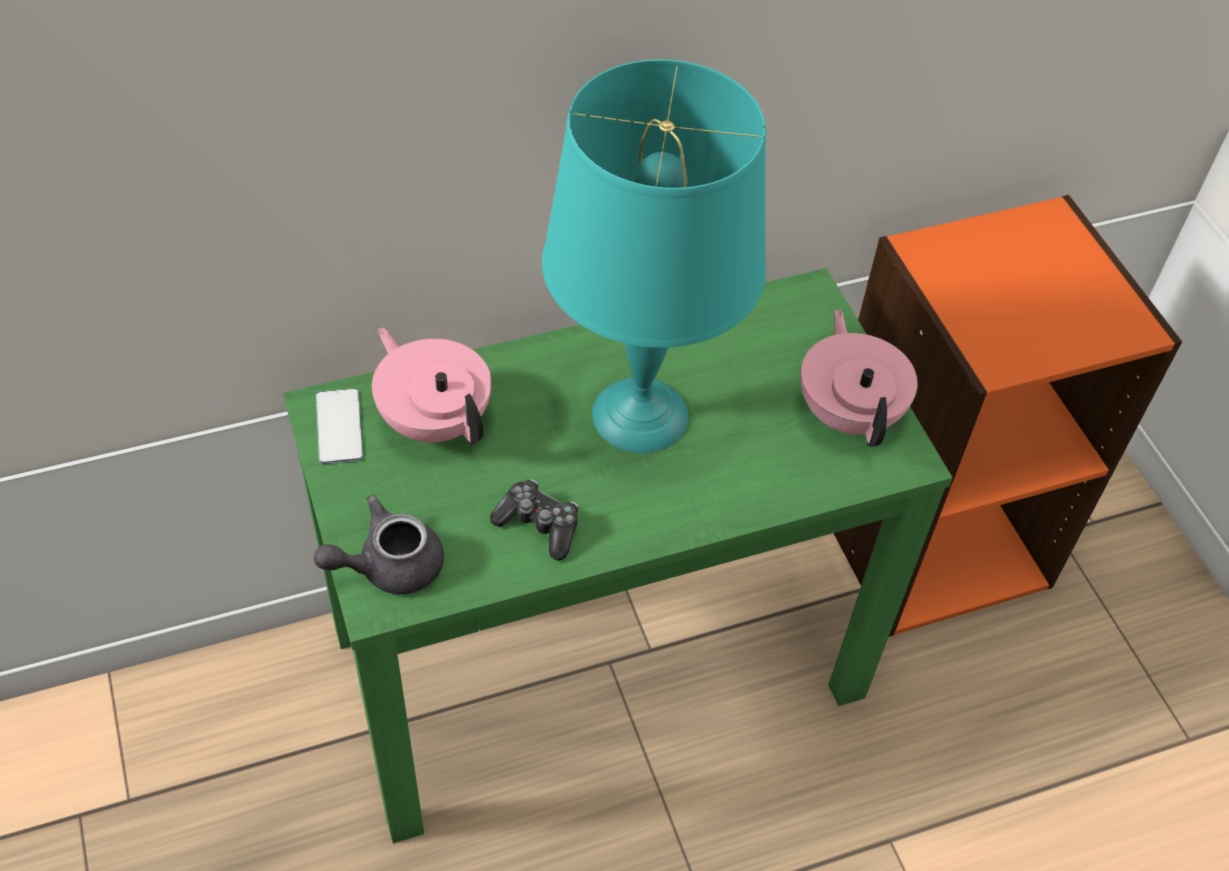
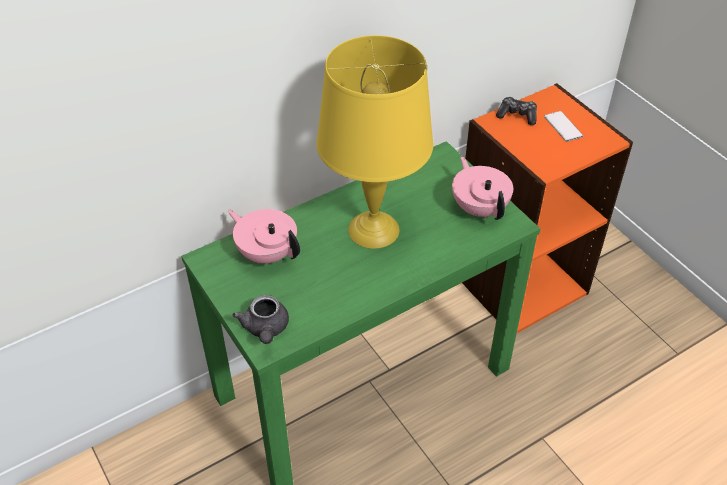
camera: 10 degrees left, 5 degrees down
grey teapot [314,495,444,594] -> grey teapot turned 60 degrees counterclockwise [232,295,289,344]
phone [316,388,363,465] -> phone moved to [544,111,583,142]
game controller [490,479,578,561] -> game controller moved to [496,97,537,125]
turquoise table lamp [542,59,766,453] -> yellow table lamp [316,35,433,249]

